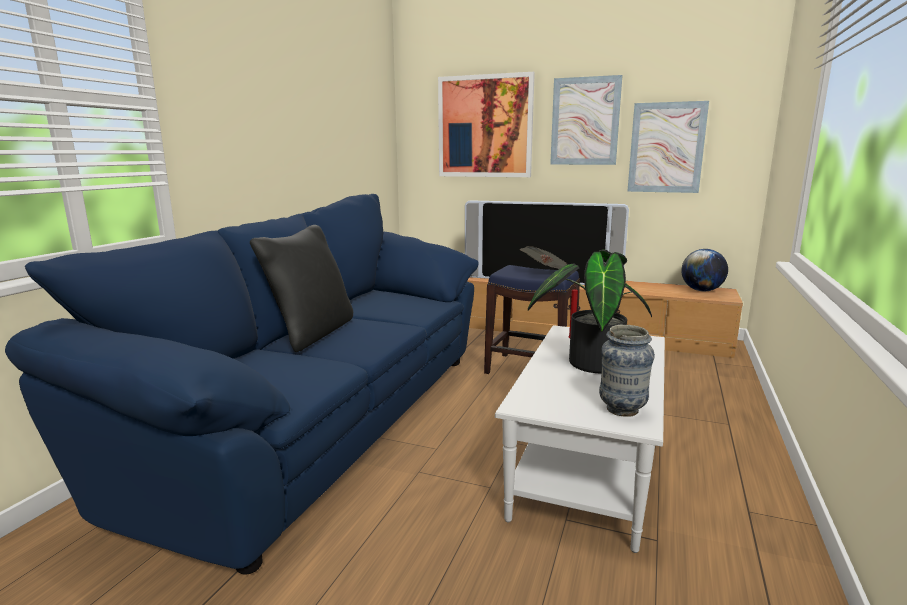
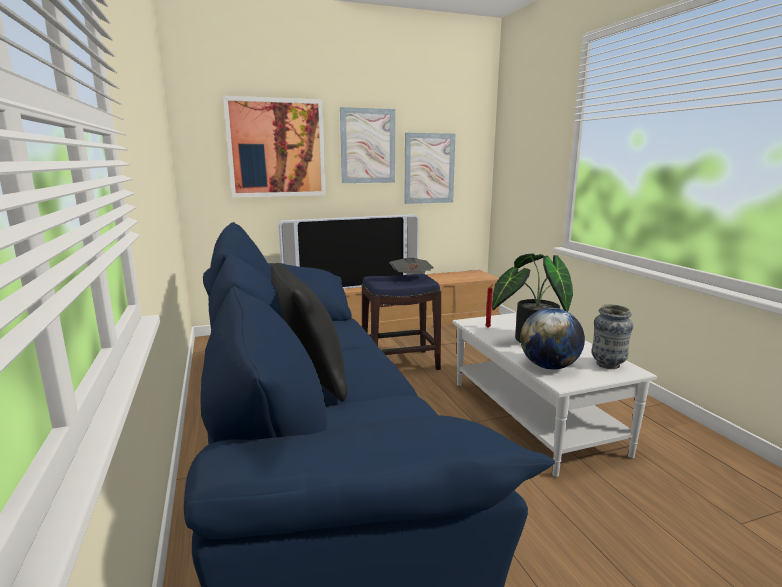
camera: 40 degrees left, 0 degrees up
globe [681,249,728,291] -> globe moved to [520,308,585,370]

